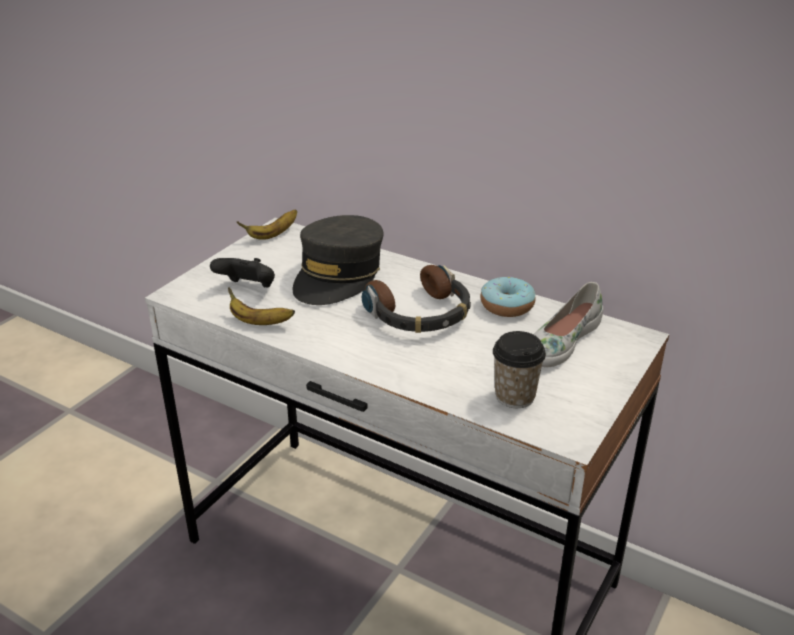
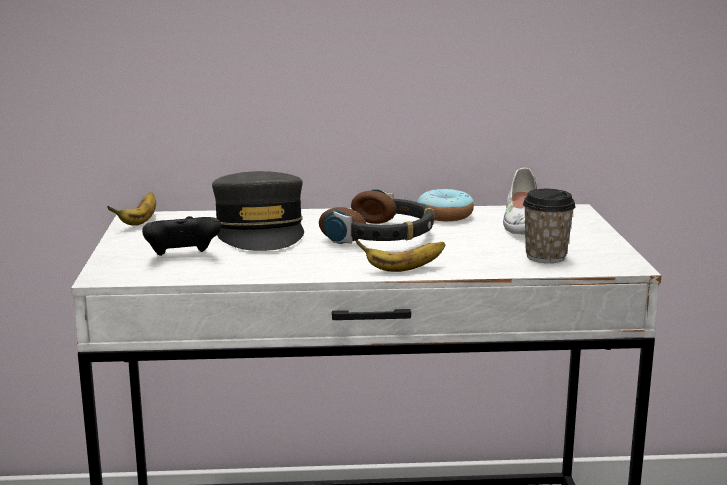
camera: 35 degrees left, 15 degrees down
banana [228,287,295,325] -> banana moved to [355,240,445,272]

